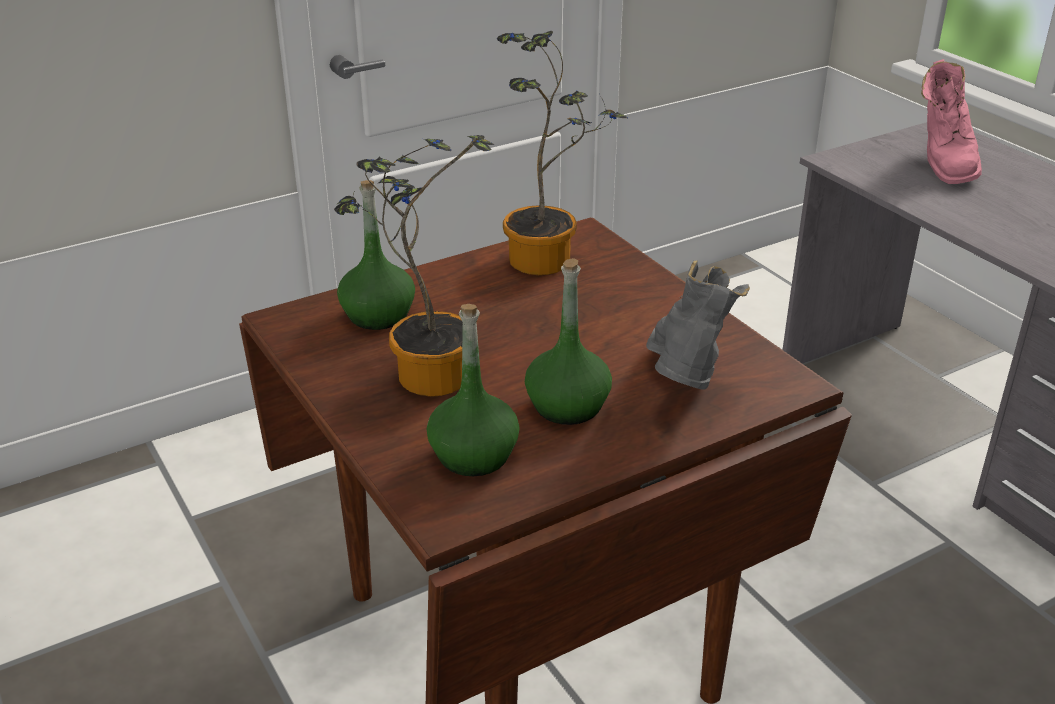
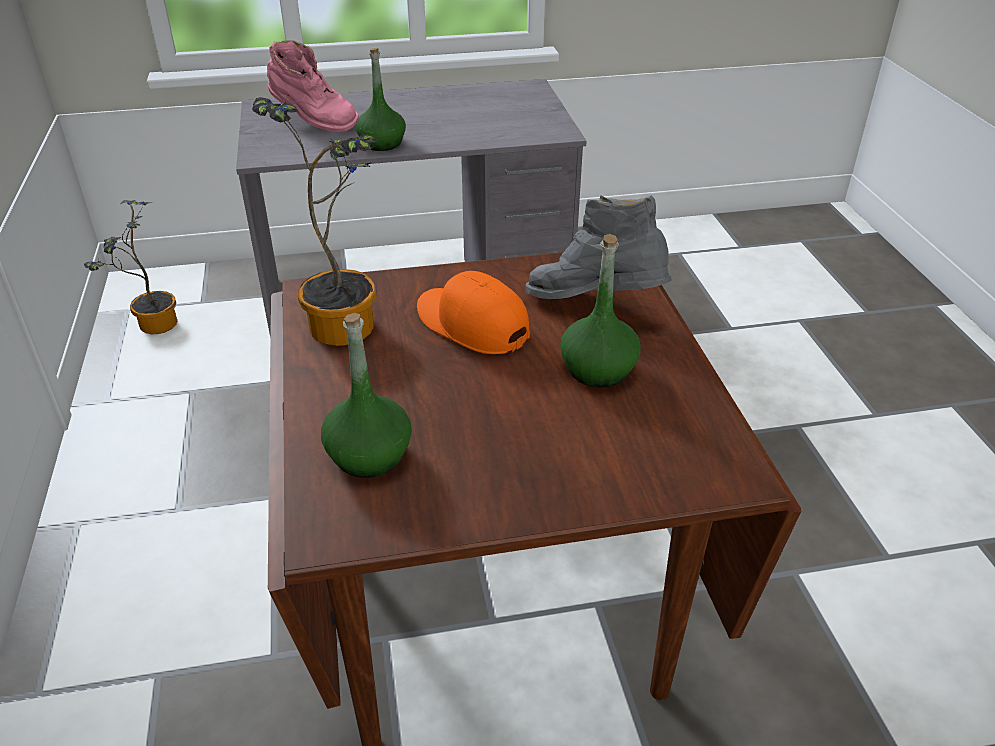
camera: 70 degrees left, 5 degrees up
potted plant [334,135,494,397] -> potted plant moved to [84,200,177,334]
green bottle [427,304,520,476] -> green bottle moved to [356,48,406,151]
none -> orange cap [417,271,530,354]

